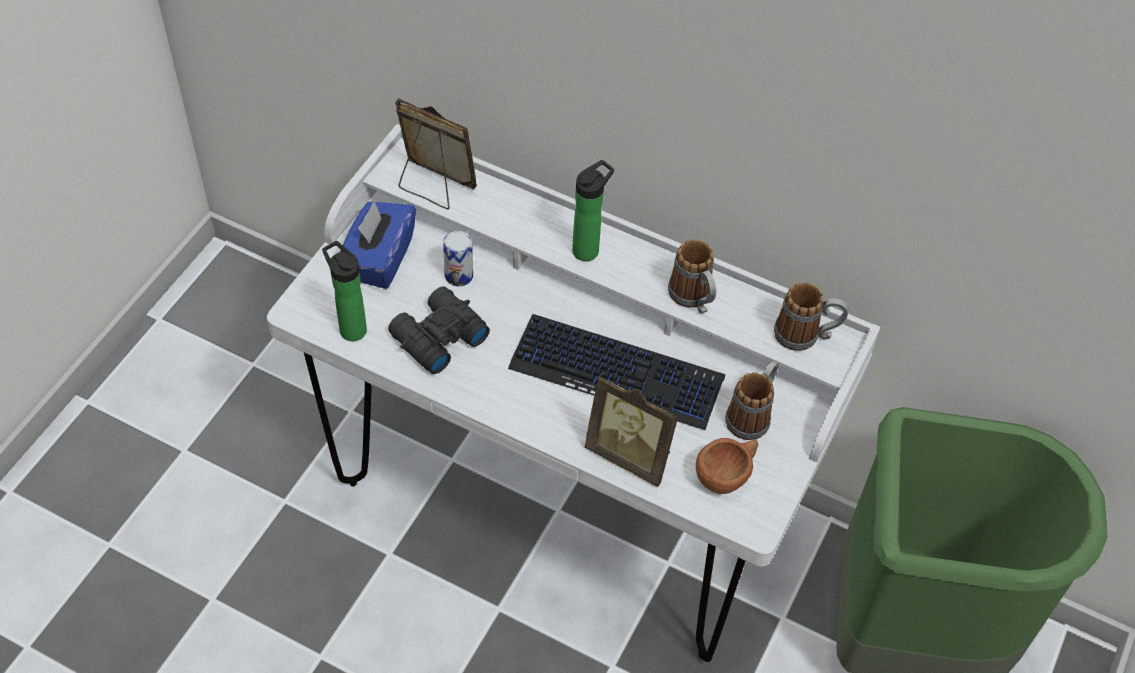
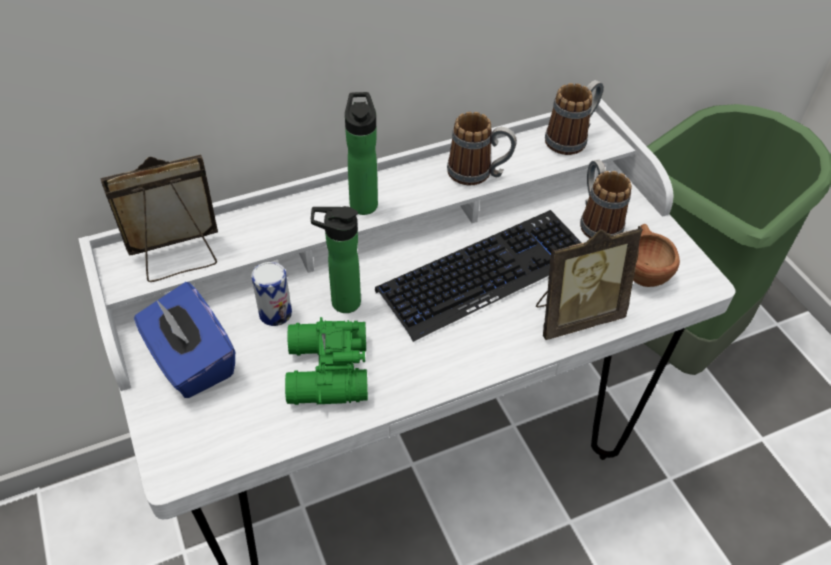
camera: 50 degrees left, 5 degrees down
bottle [322,241,367,341] -> bottle moved to [311,206,361,313]
black binoculars [388,286,490,374] -> green binoculars [285,317,368,405]

